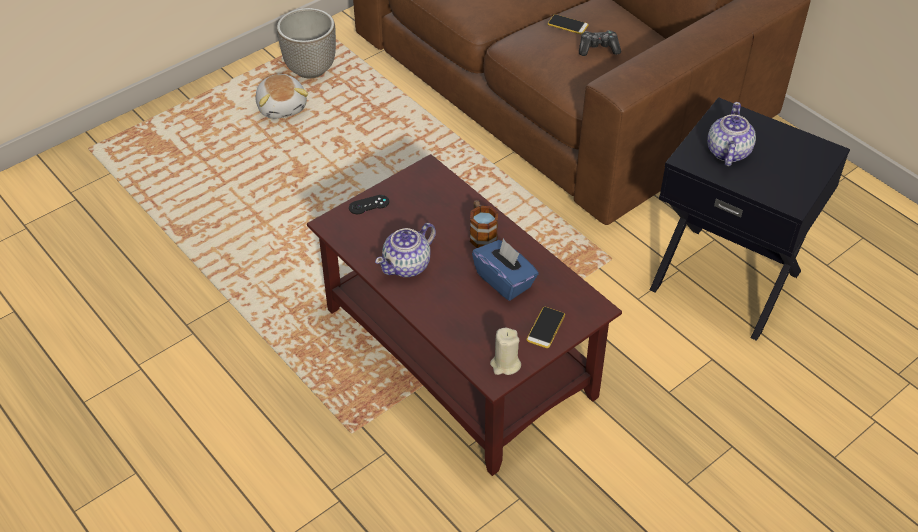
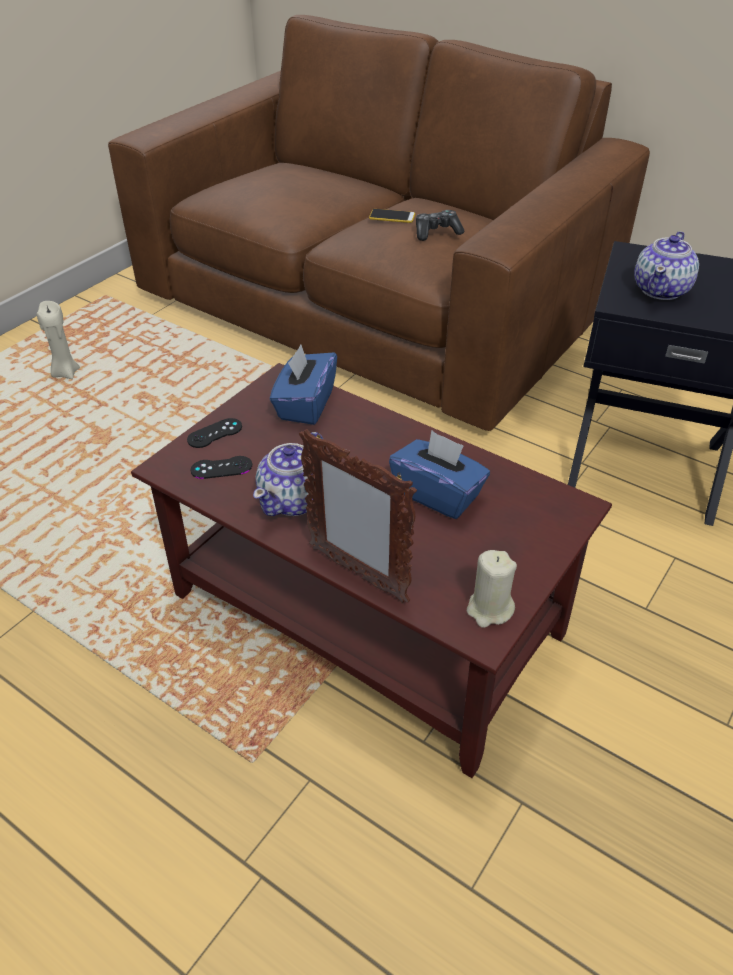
camera: 15 degrees left, 5 degrees down
plush toy [255,74,308,119] -> beige candle [37,301,80,379]
planter [277,8,336,78] -> none
mug [470,200,498,248] -> none
phone [526,307,565,348] -> none
teapot [707,102,756,166] -> teapot turned 150 degrees counterclockwise [634,231,699,300]
none -> black game controller [191,456,252,479]
none -> blue tissue box [270,345,337,425]
none -> picture frame [299,429,417,603]

